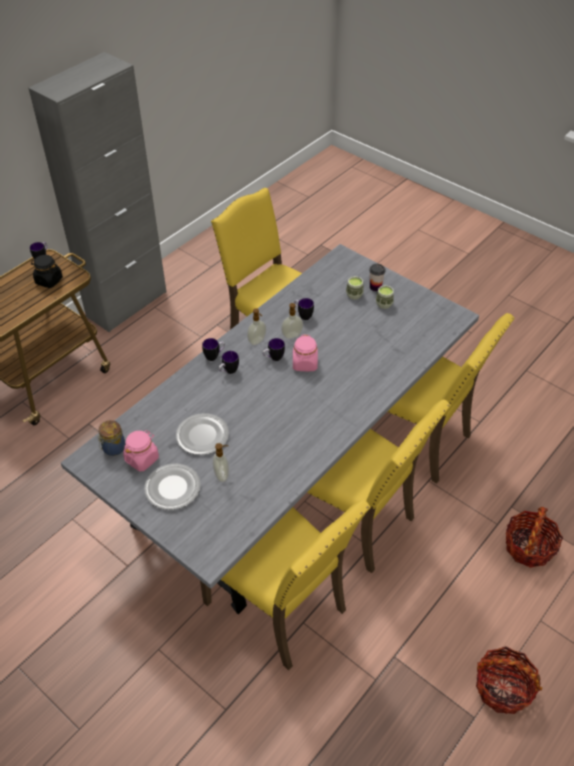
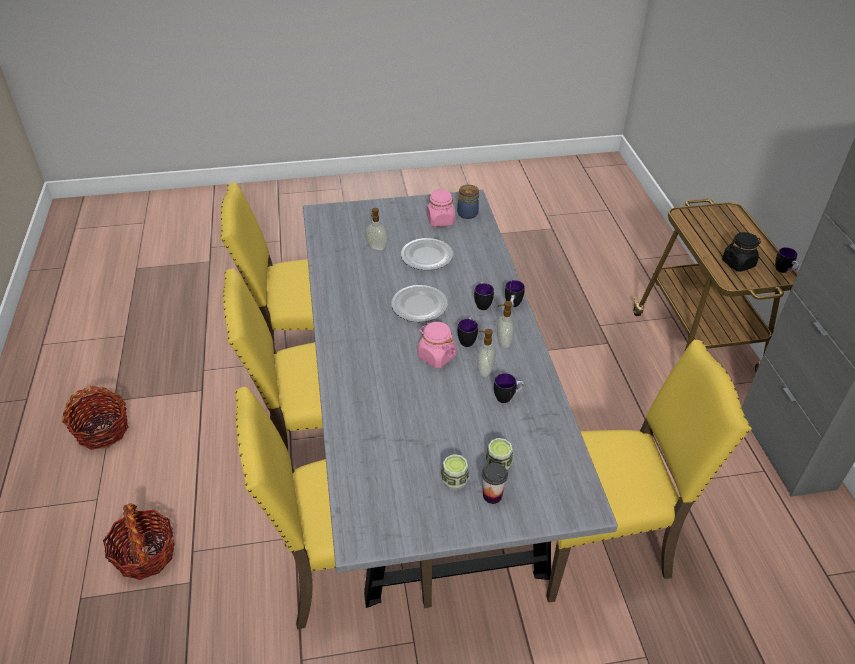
camera: 130 degrees right, 5 degrees down
plate [144,464,201,510] -> plate moved to [391,285,448,322]

